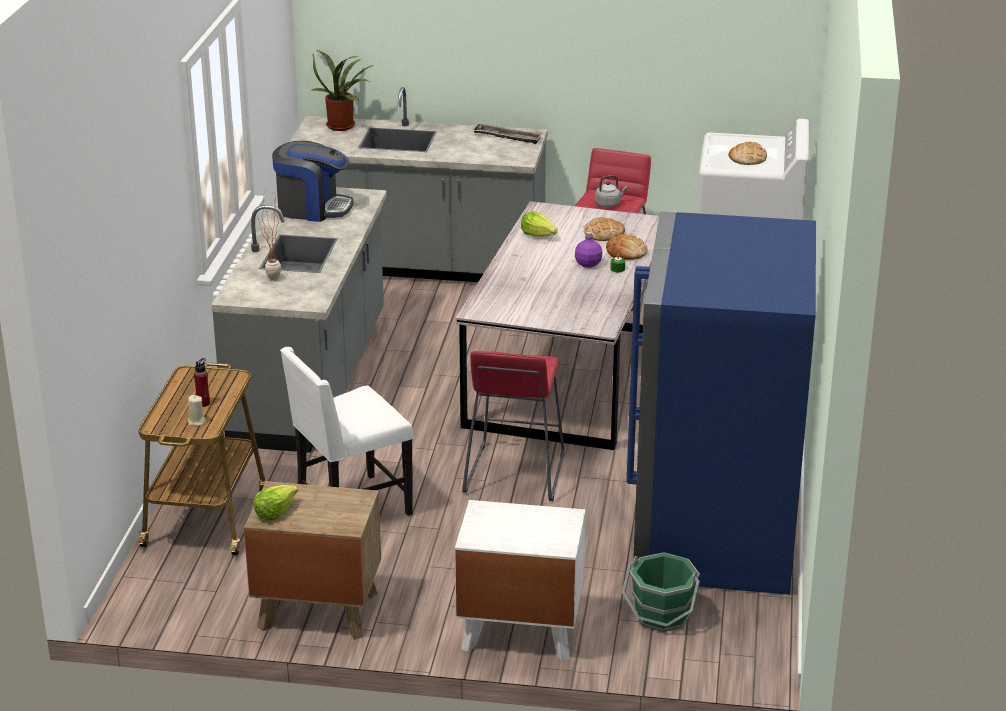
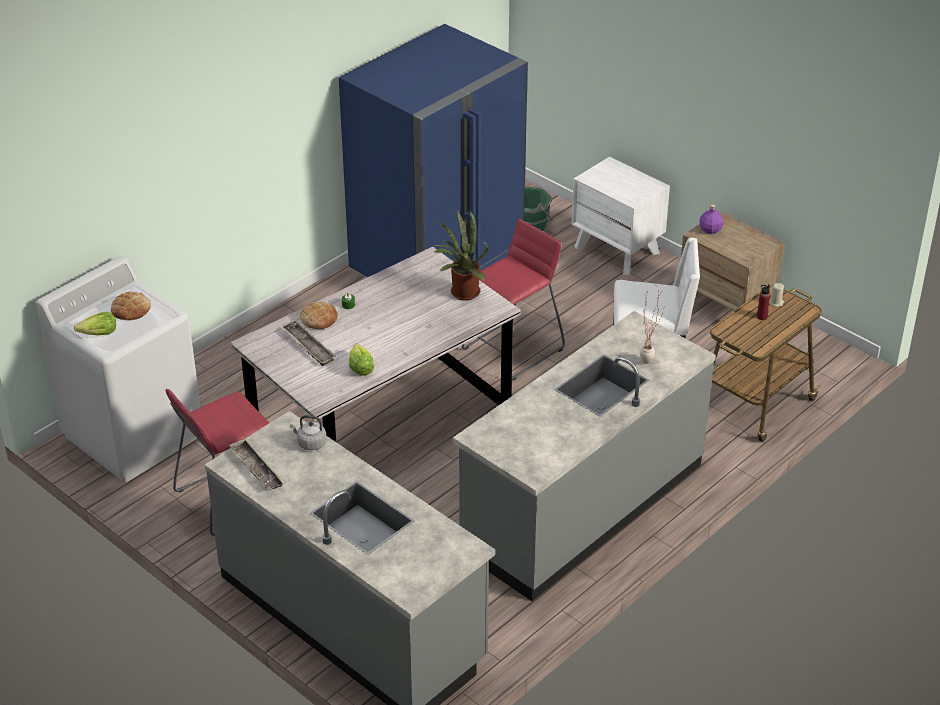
camera: 145 degrees left, 10 degrees up
lettuce [253,485,298,520] -> lettuce moved to [74,312,116,335]
coffee machine [272,141,354,222] -> none
potted plant [312,50,374,131] -> potted plant moved to [433,211,489,301]
purple bottle [575,231,602,268] -> purple bottle moved to [699,204,723,234]
bread [584,217,625,241] -> tray [281,320,336,366]
grey kettle [595,175,628,207] -> grey kettle moved to [290,415,326,450]

